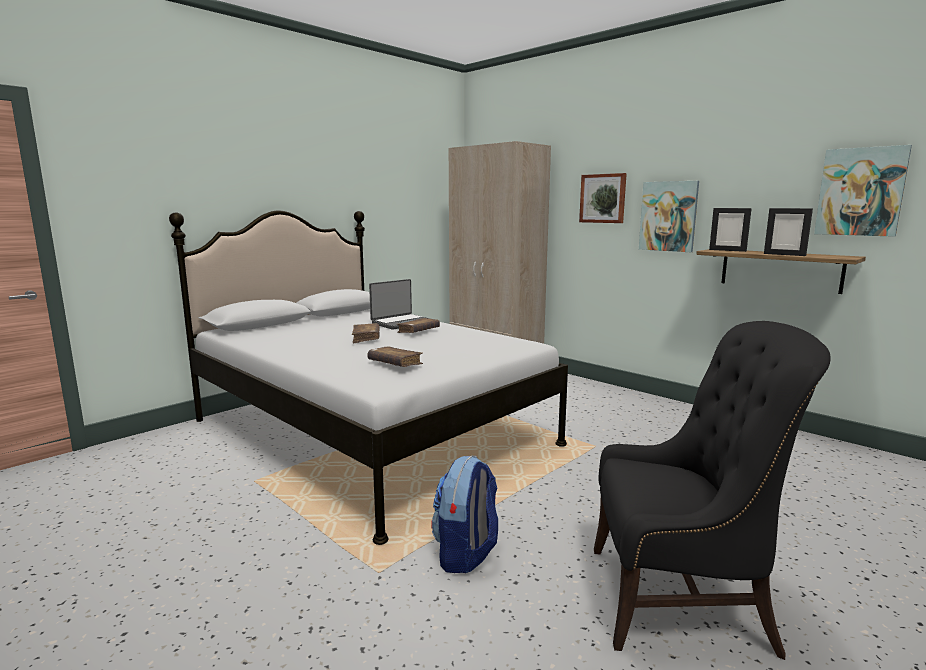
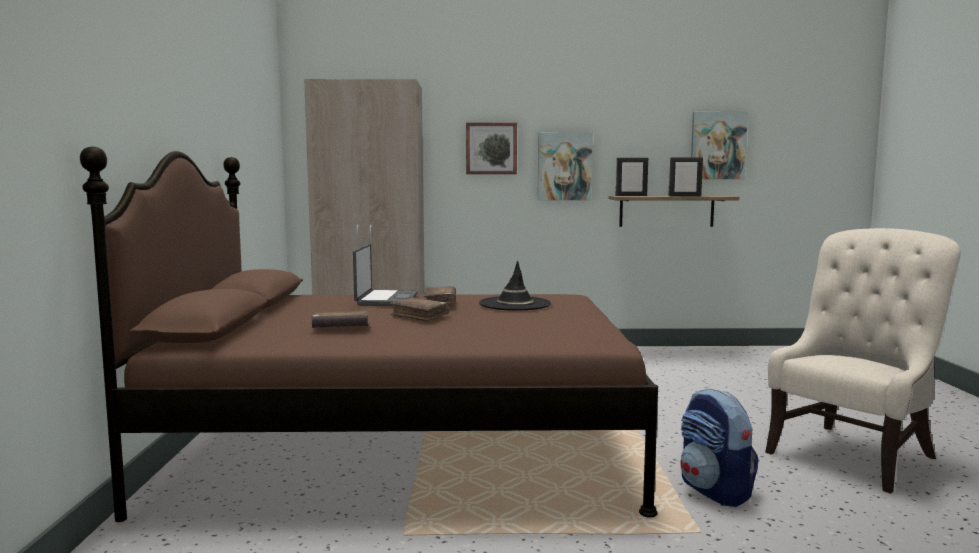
camera: 45 degrees left, 5 degrees down
white bed [169,210,568,545] -> brown bed [80,147,658,522]
brown book [368,346,423,367] -> brown book moved to [311,310,370,328]
black armchair [594,321,830,660] -> beige armchair [765,228,961,494]
none -> black hat [479,261,551,311]

